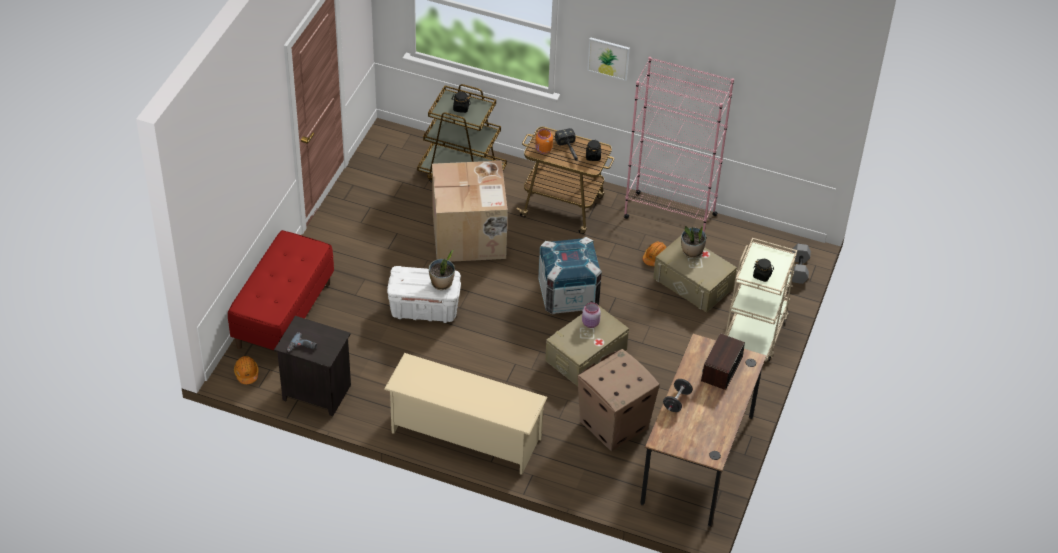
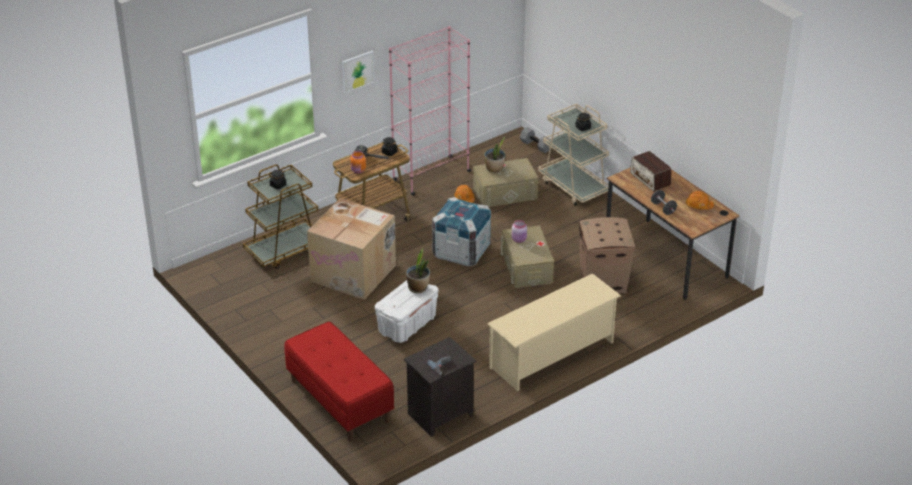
camera: 55 degrees left, 10 degrees down
orange hard hat [234,356,259,384] -> orange hard hat moved to [686,191,714,210]

